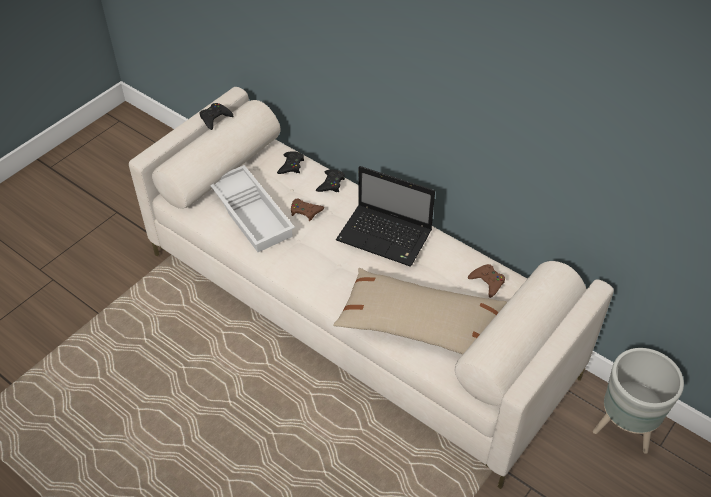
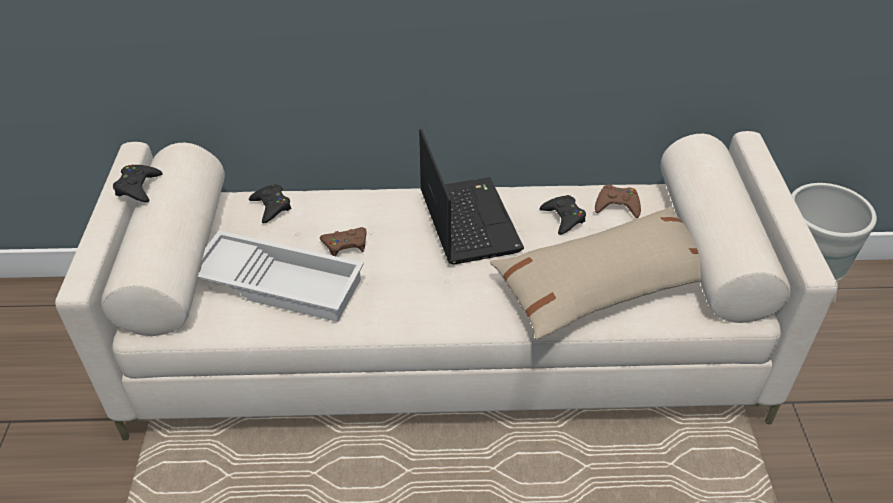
camera: 40 degrees left, 5 degrees down
black game controller [316,169,345,192] -> black game controller moved to [540,195,586,235]
laptop [336,166,435,267] -> laptop turned 90 degrees counterclockwise [419,129,524,264]

